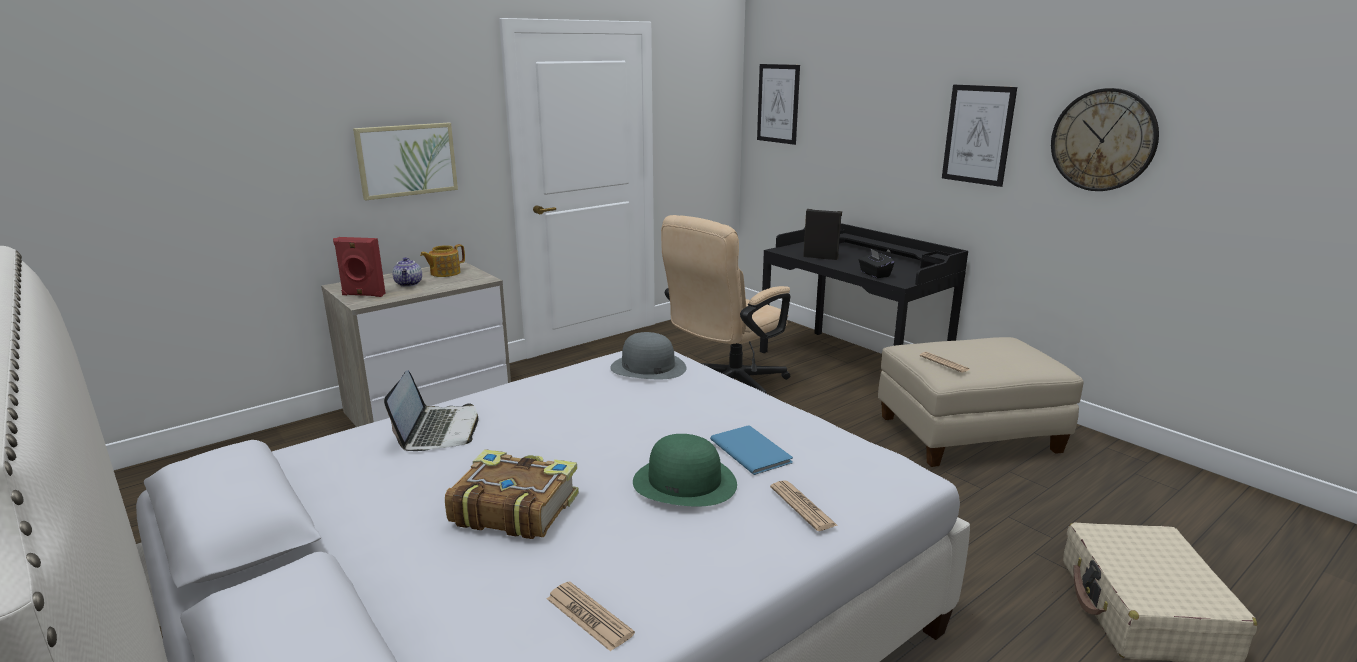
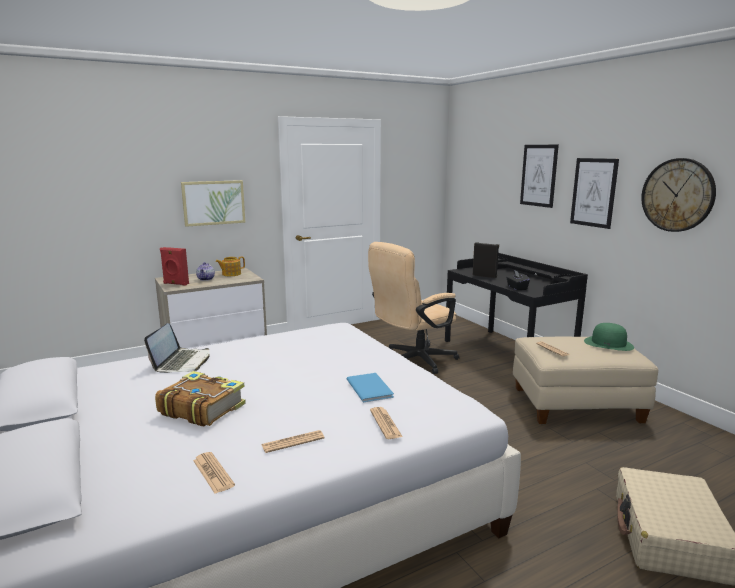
camera: 10 degrees right, 5 degrees down
grey hat [610,332,686,379] -> none
green hat [633,434,737,507] -> green hat moved to [584,323,634,351]
picture [757,64,800,145] -> picture moved to [520,145,559,208]
none -> newspaper [262,430,325,453]

